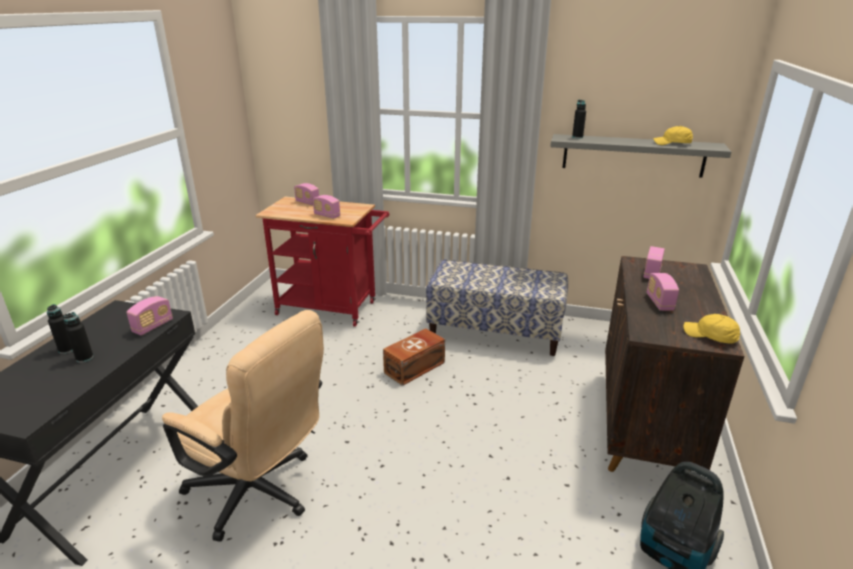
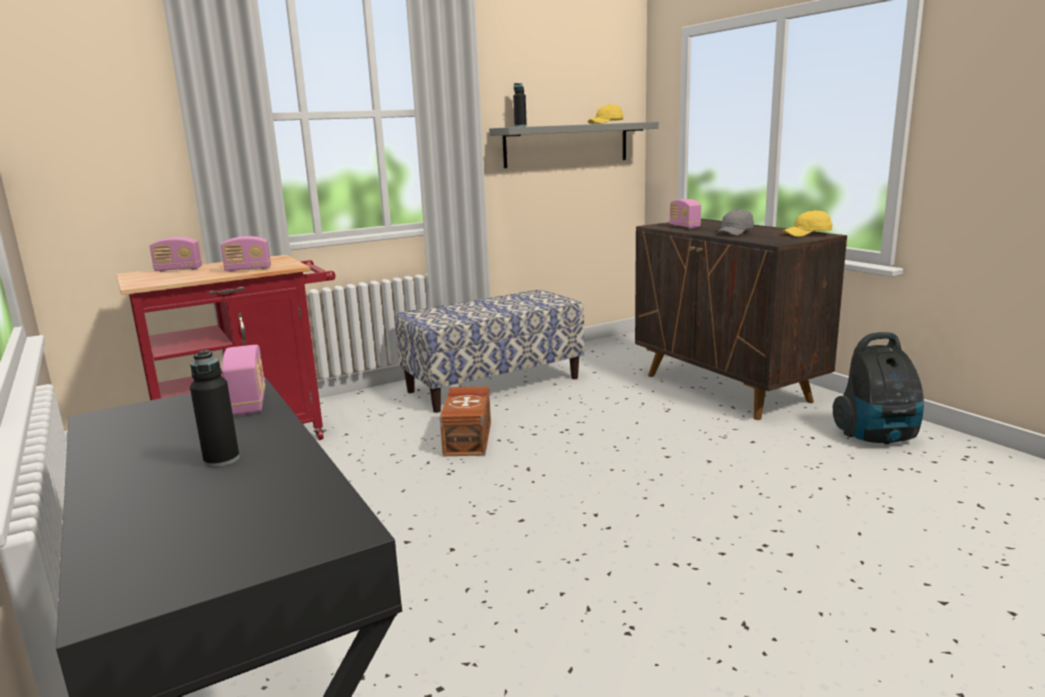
camera: 45 degrees left, 10 degrees down
black bottle [47,304,73,354] -> none
beige office chair [162,310,324,542] -> none
radio [647,273,679,311] -> grey cap [716,209,754,236]

